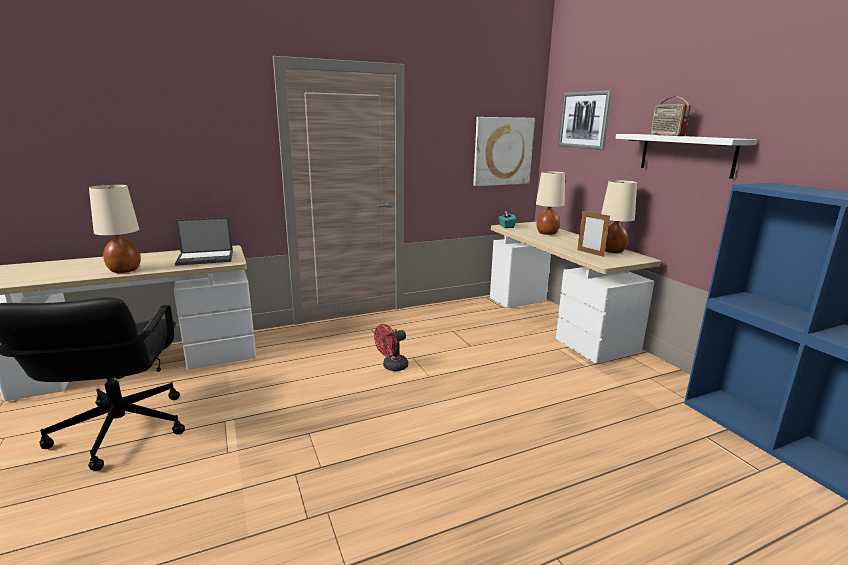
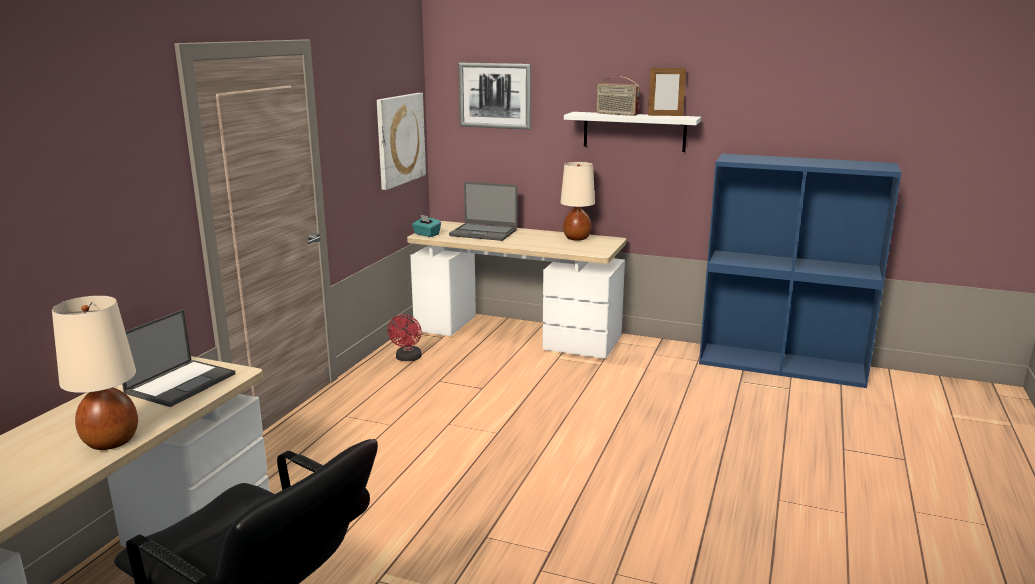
camera: 45 degrees left, 0 degrees up
red fan [374,324,408,371] -> red fan moved to [387,314,422,361]
beige table lamp [536,171,565,235] -> laptop [449,182,517,241]
picture frame [577,211,610,257] -> picture frame moved to [648,66,686,116]

